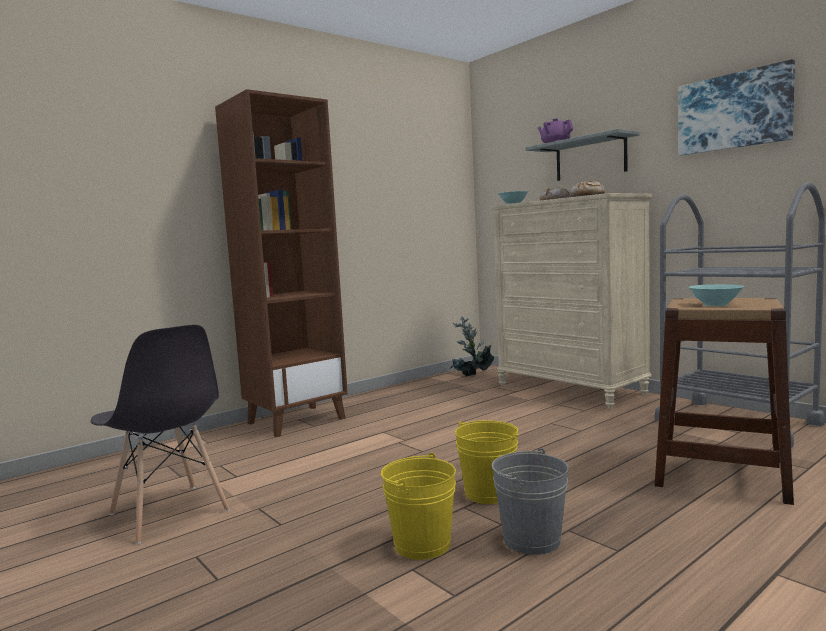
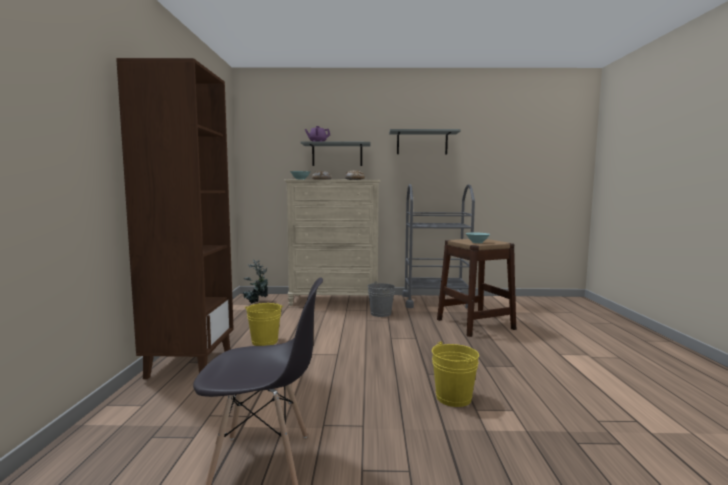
camera: 50 degrees left, 0 degrees up
yellow bucket [455,420,519,504] -> yellow bucket moved to [244,303,283,346]
grey bucket [491,448,568,555] -> grey bucket moved to [368,281,395,317]
picture [678,59,795,156] -> grey shelf [389,129,461,155]

